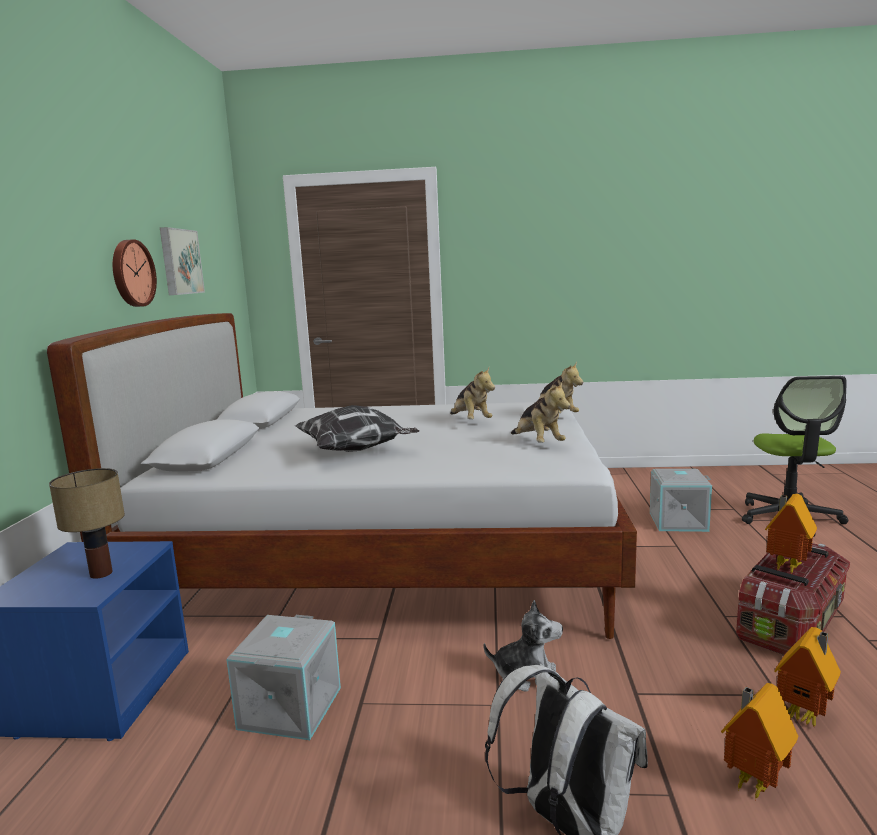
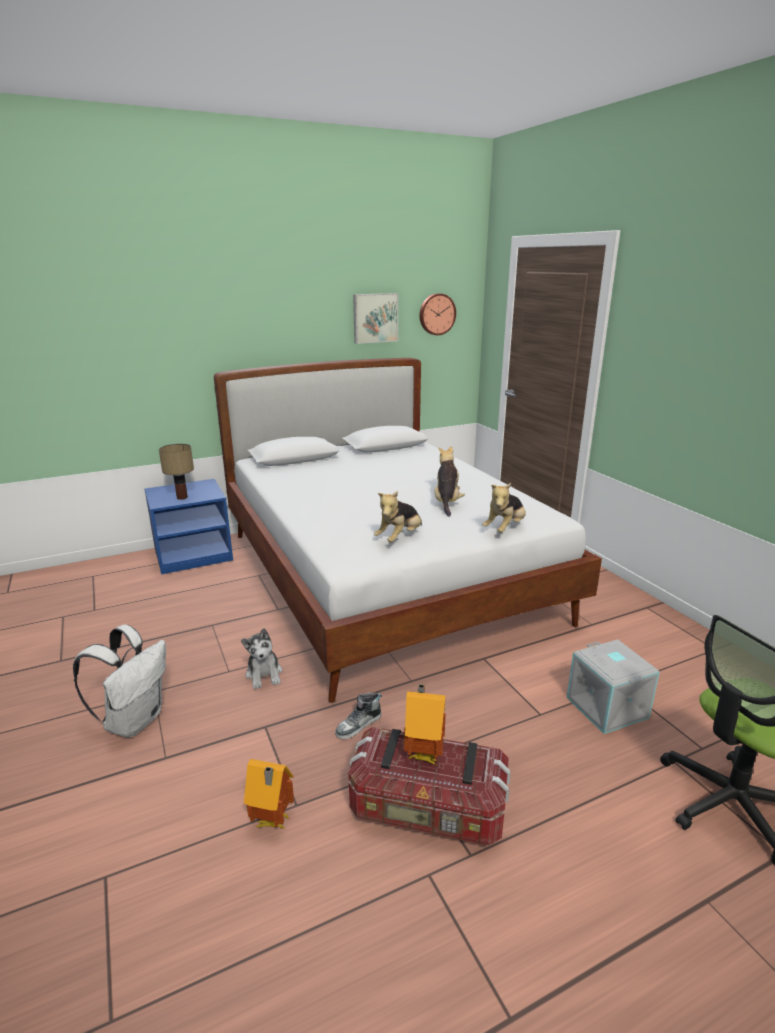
camera: 60 degrees right, 10 degrees up
wall clock [113,239,157,307] -> wall clock moved to [420,293,456,335]
grey storage box [226,615,341,740] -> none
pillow [295,405,420,452] -> none
plush toy [450,367,495,419] -> plush toy turned 150 degrees clockwise [434,446,465,517]
toy house [721,683,799,800] -> none
none -> shoe [335,693,382,739]

